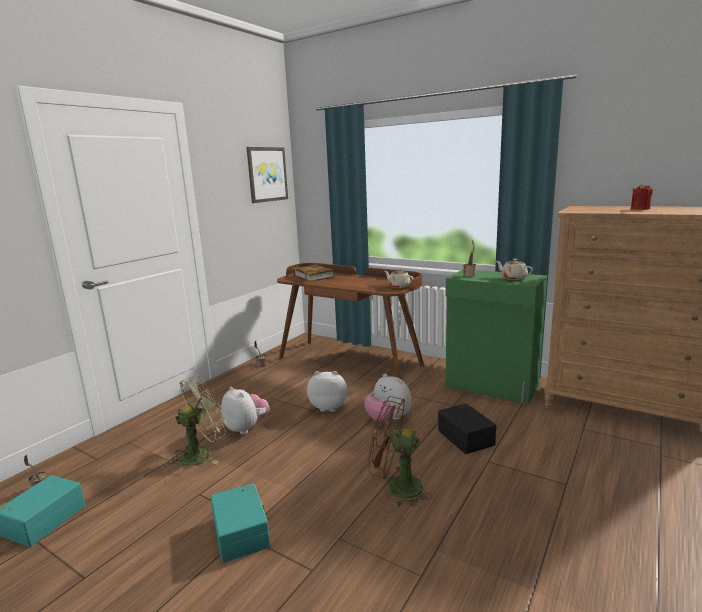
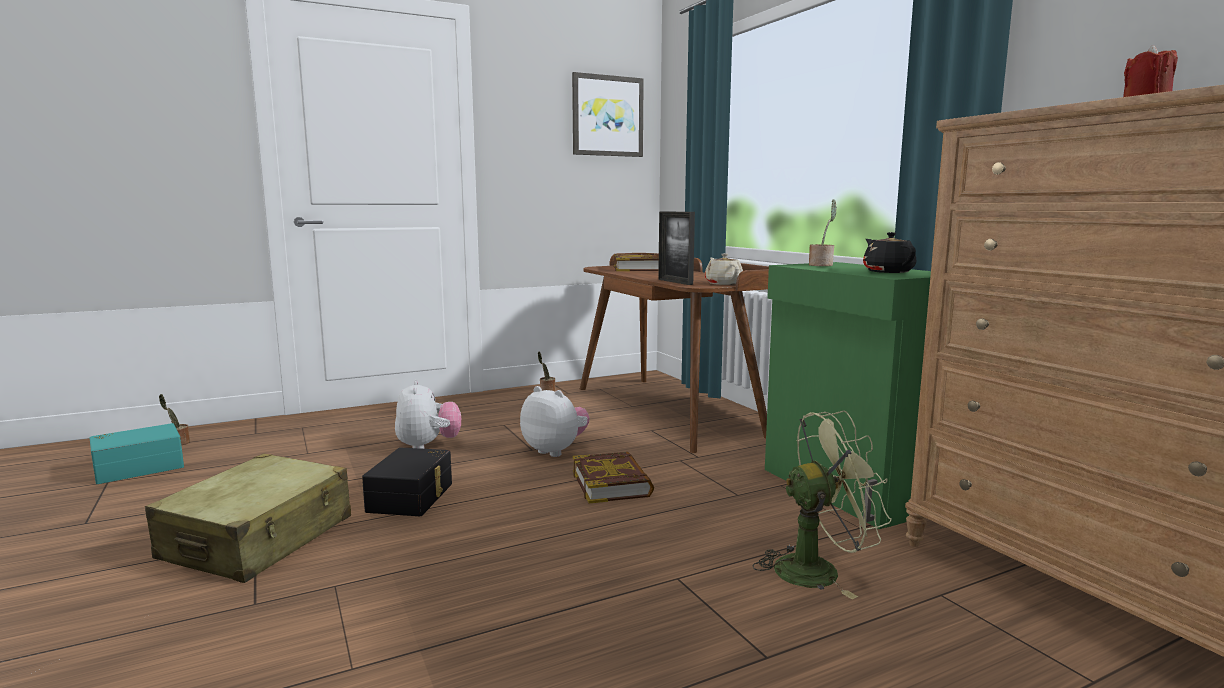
camera: 30 degrees right, 5 degrees down
green fan [168,376,227,466] -> green fan moved to [752,411,892,600]
turquoise storage box [210,483,270,563] -> beige suitcase [145,454,351,583]
plush toy [365,374,412,421] -> book [573,452,654,504]
brown fan [368,396,433,507] -> none
black storage box [438,403,496,454] -> black storage box moved to [362,447,452,516]
beige teapot [496,259,533,280] -> black teapot [863,232,916,273]
none -> picture frame [658,211,695,285]

